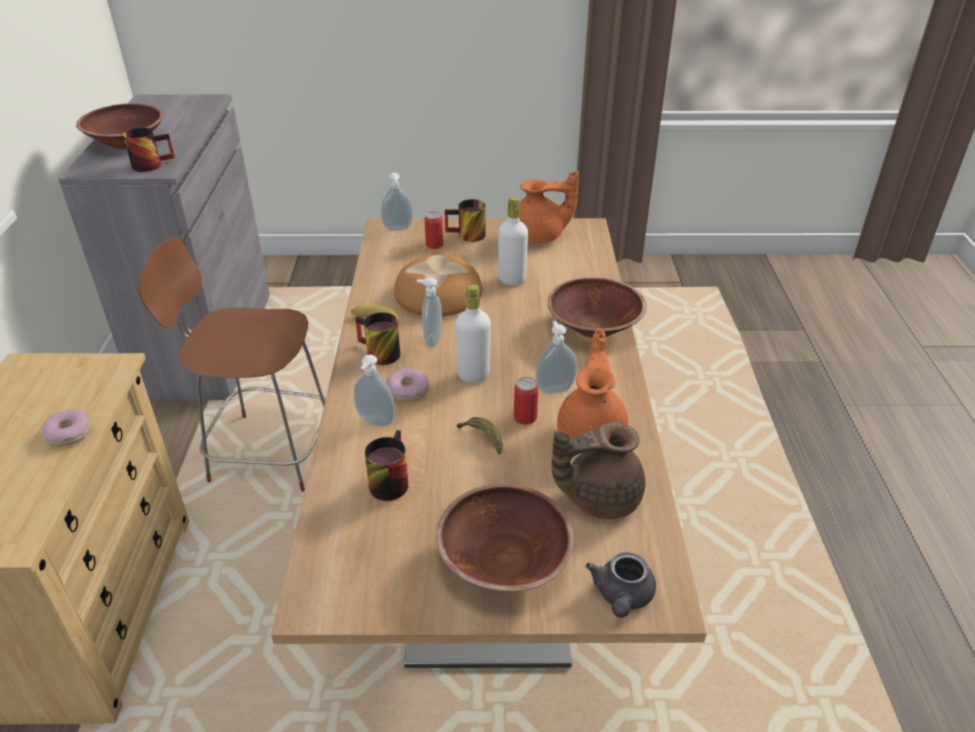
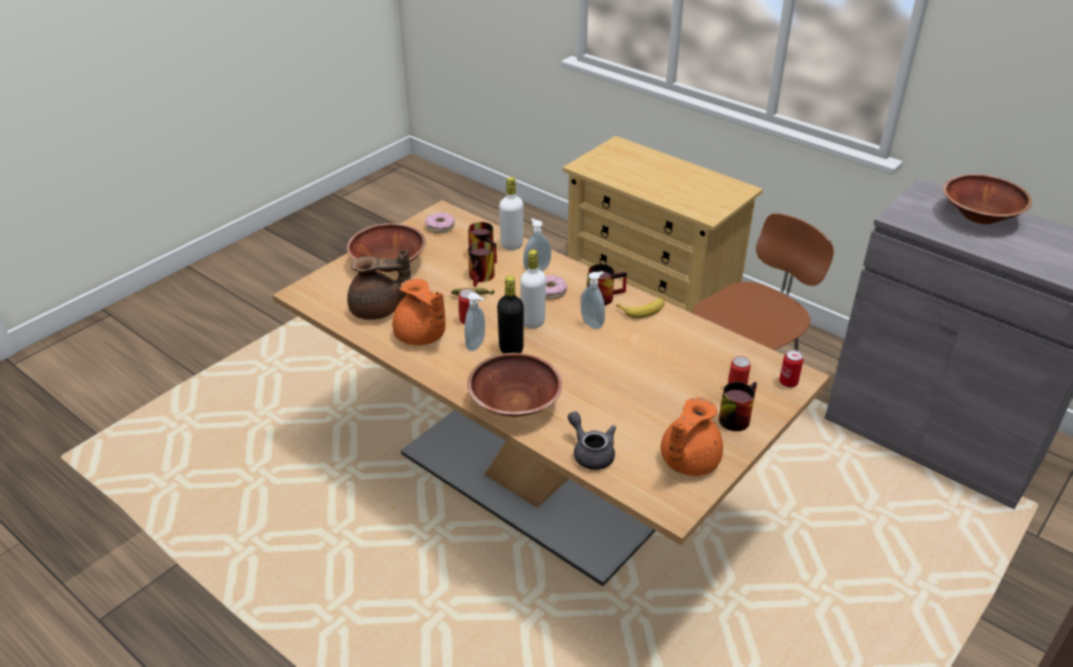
camera: 130 degrees right, 0 degrees up
donut [42,409,91,446] -> donut moved to [425,212,455,233]
mug [123,128,175,172] -> mug moved to [468,241,495,287]
soap dispenser [381,173,413,231] -> can [779,350,803,388]
bread [394,255,482,316] -> none
white bottle [498,197,528,285] -> white bottle moved to [499,177,524,250]
brown teapot [552,422,645,519] -> brown teapot turned 60 degrees clockwise [347,250,411,320]
grey teapot [585,552,656,618] -> grey teapot moved to [568,411,616,470]
none -> black bottle [497,275,524,354]

